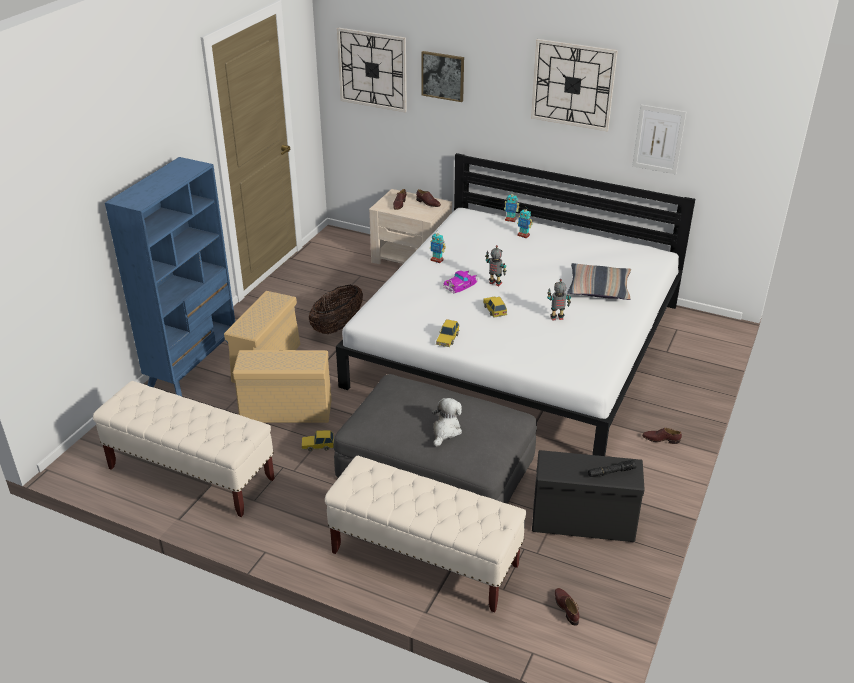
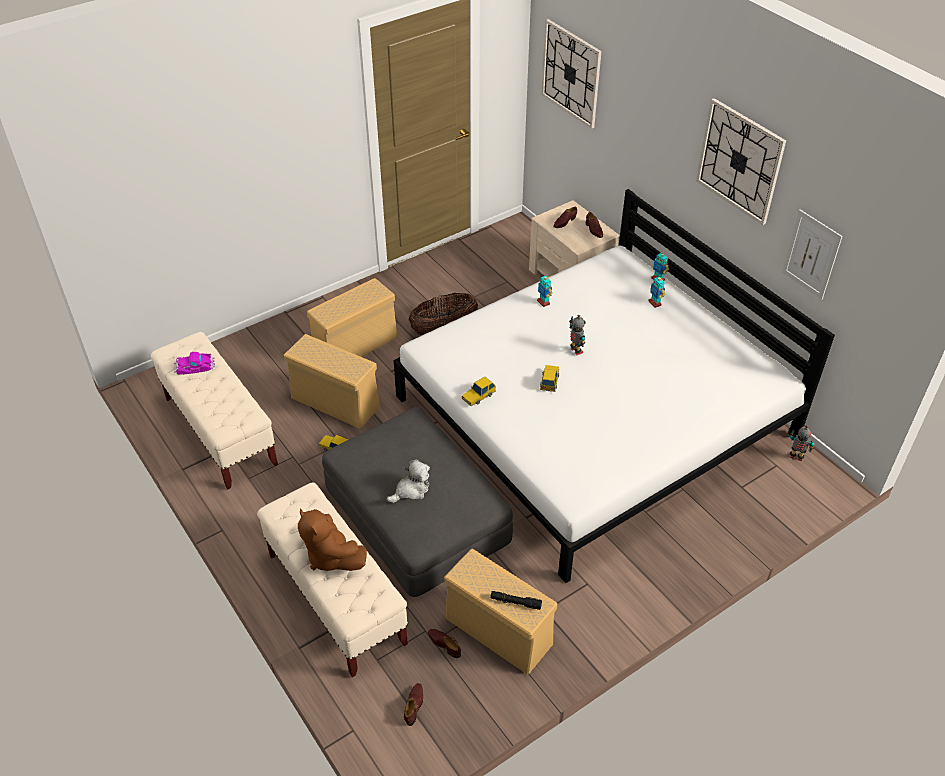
camera: 30 degrees right, 10 degrees up
blue bookcase [105,157,235,396] -> none
picture [421,51,464,102] -> none
toy car [443,271,478,294] -> toy car moved to [174,352,215,375]
black storage box [532,450,645,542] -> beige storage box [444,549,557,674]
toy robot [547,279,571,320] -> toy robot moved to [790,425,814,461]
pillow [567,263,631,300] -> none
brown shoe [642,428,682,444] -> brown shoe moved to [428,629,461,658]
none -> brown plush toy [298,508,367,571]

